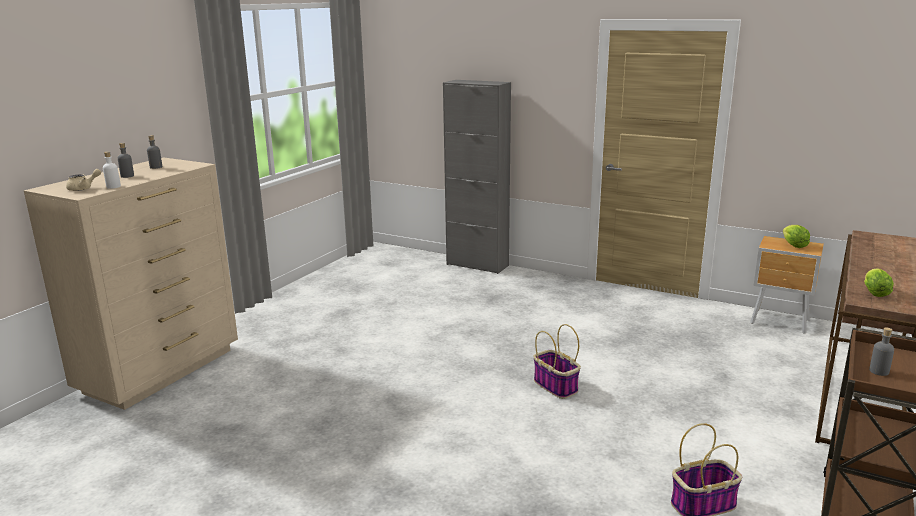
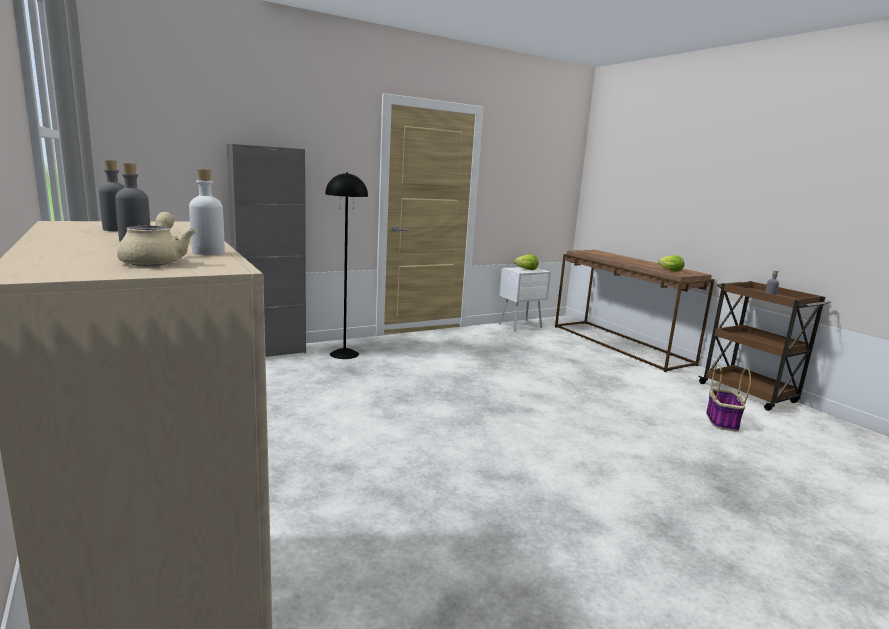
camera: 60 degrees left, 5 degrees down
basket [533,324,581,399] -> none
brown nightstand [751,236,824,334] -> white nightstand [499,267,551,331]
none -> black floor lamp [325,172,368,359]

